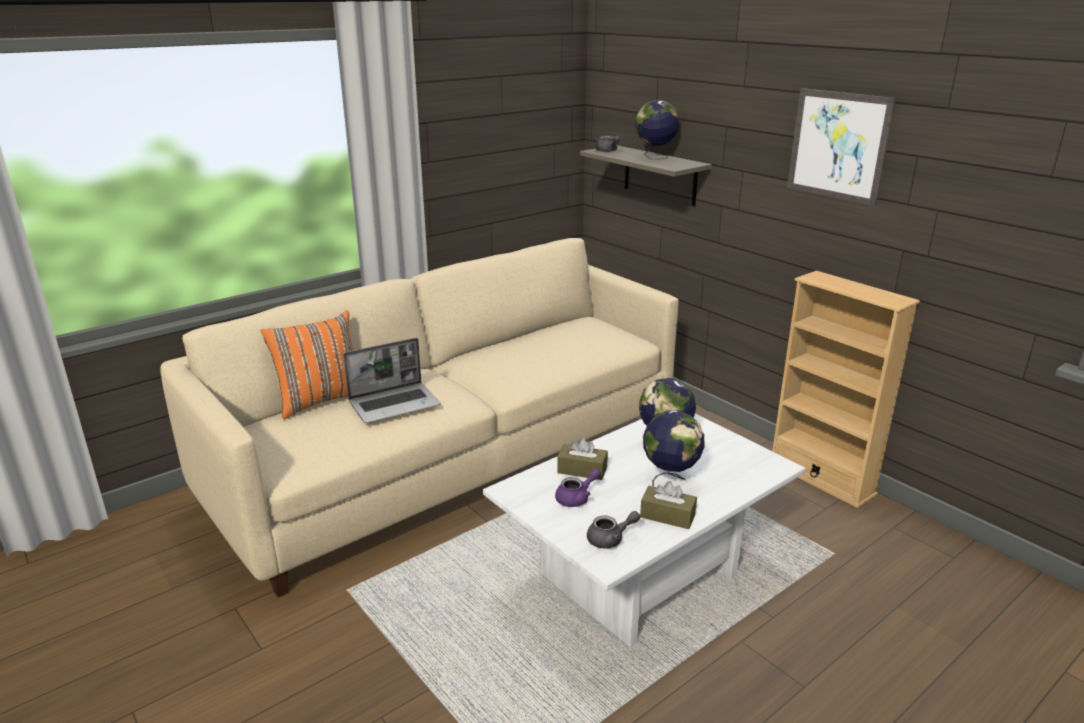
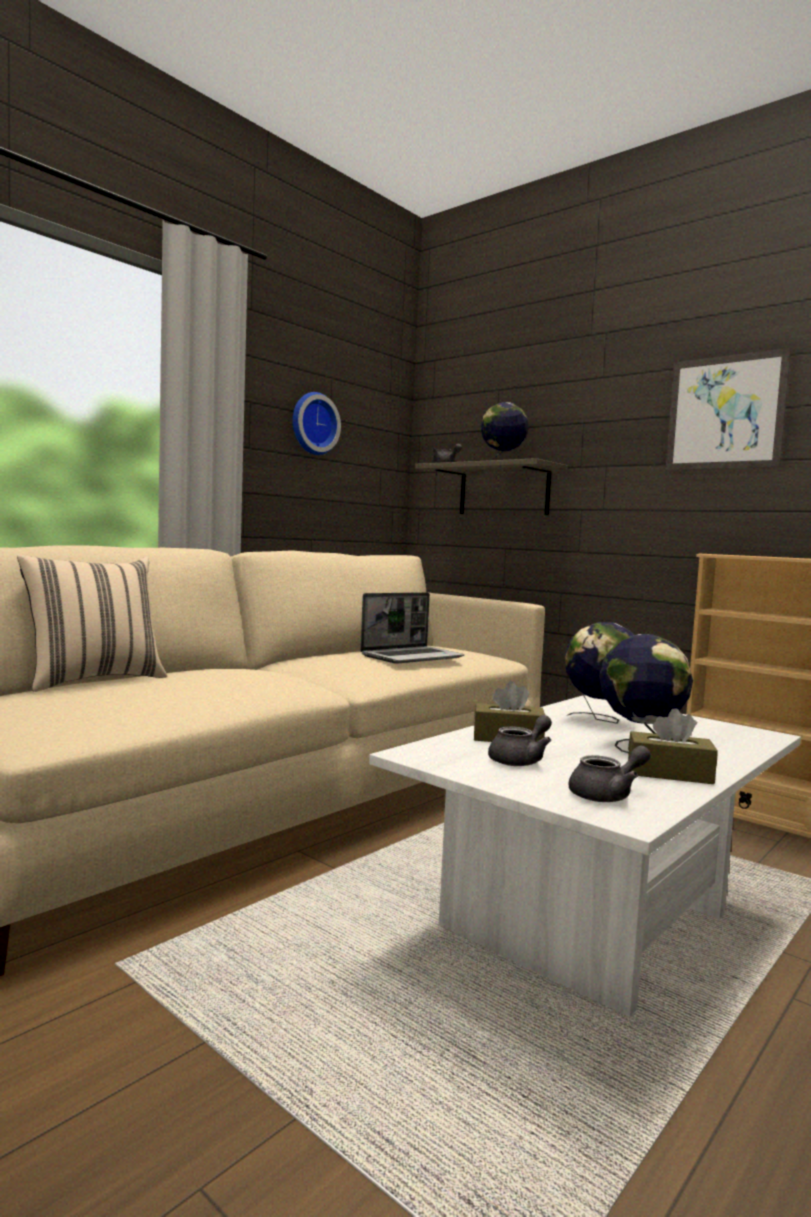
camera: 10 degrees left, 20 degrees down
orange pillow [261,310,353,419] -> beige pillow [17,555,167,692]
laptop [343,338,440,423] -> laptop moved to [360,592,464,664]
purple teapot [555,468,601,507] -> grey teapot [488,715,552,766]
none -> wall clock [293,392,341,455]

